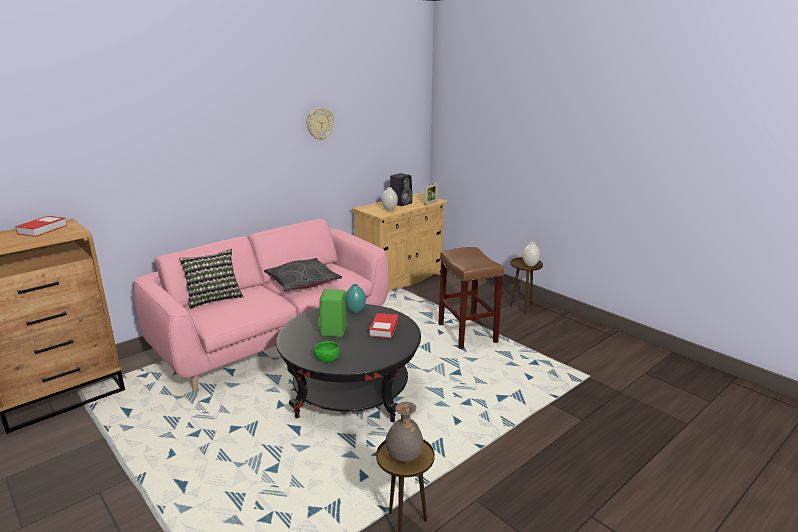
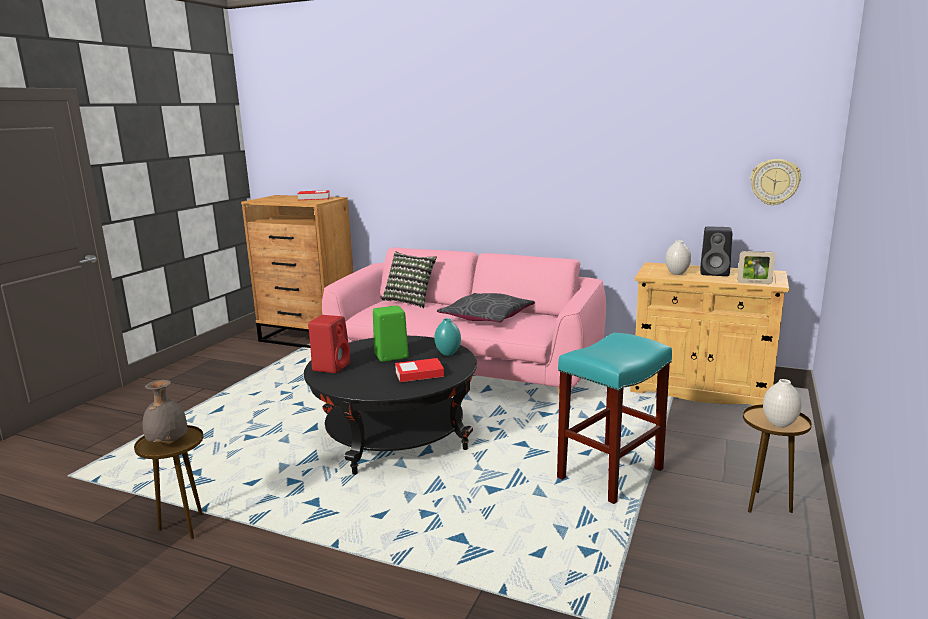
camera: 65 degrees right, 5 degrees down
wall clock [307,107,334,140] -> wall clock moved to [750,159,801,206]
green bowl [314,341,340,363] -> red speaker [308,315,350,373]
brown stool [438,247,504,349] -> turquoise stool [557,333,672,504]

